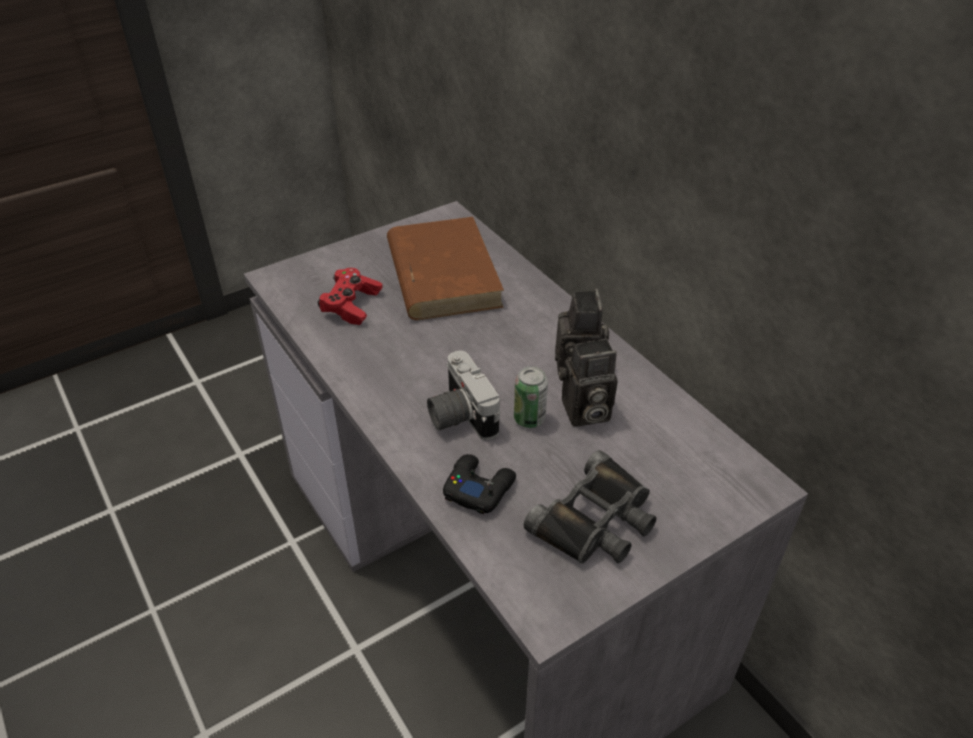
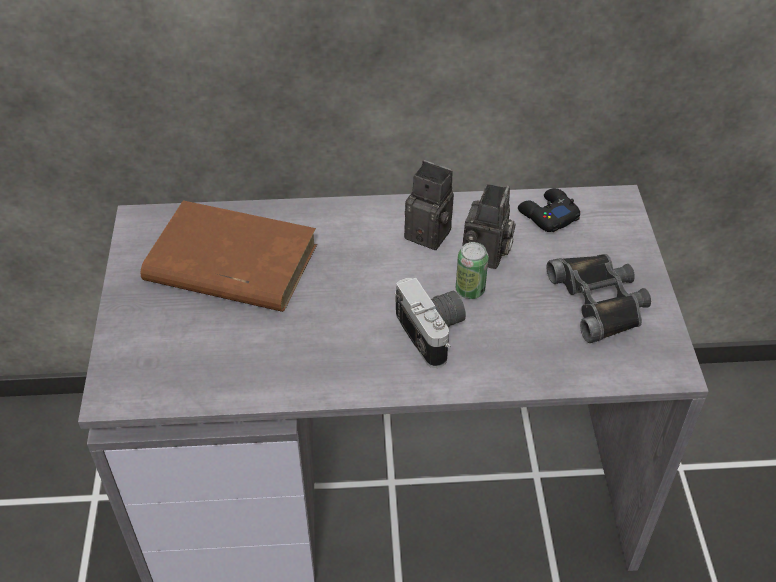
camera: 60 degrees left, 5 degrees up
red game controller [317,268,383,325] -> none
camera [427,351,501,440] -> camera turned 120 degrees counterclockwise [395,278,466,368]
black game controller [443,454,516,514] -> black game controller moved to [518,188,580,232]

